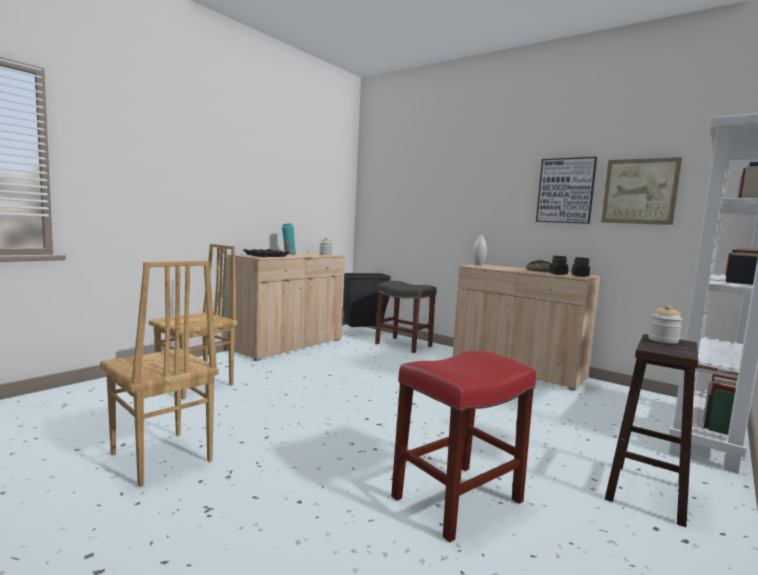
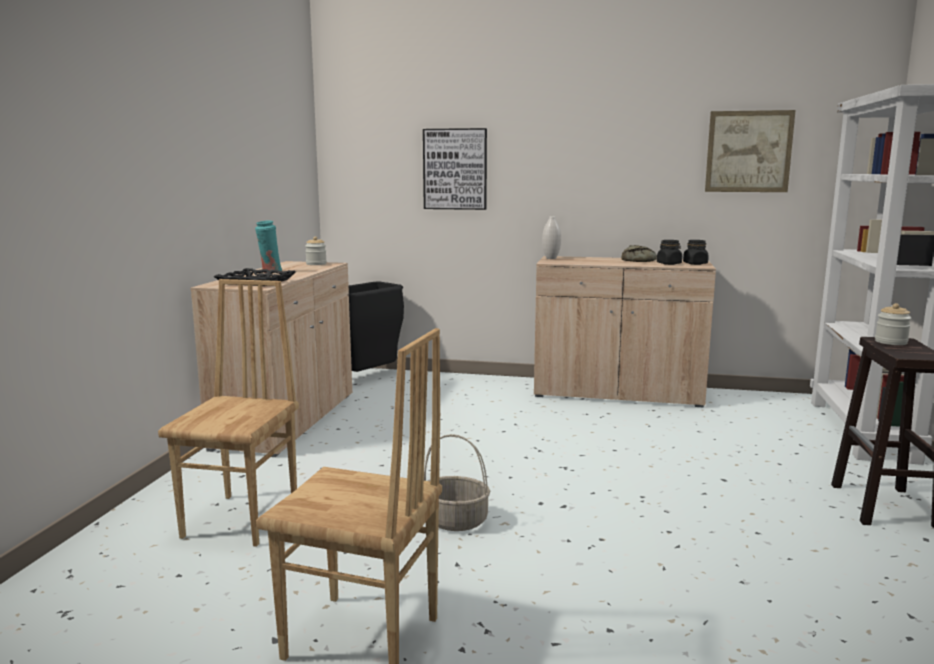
camera: 25 degrees left, 5 degrees up
grey stool [375,281,437,353] -> none
red stool [391,350,536,543] -> none
picture [536,157,597,224] -> picture moved to [423,128,487,210]
none -> basket [424,434,490,531]

